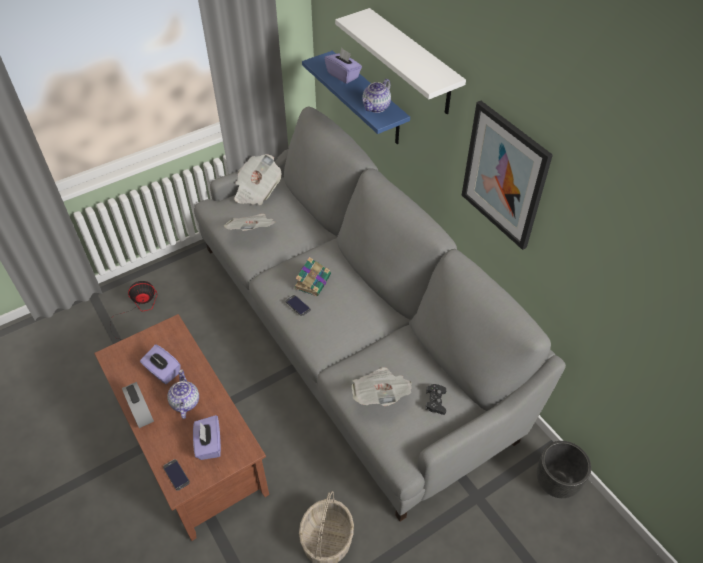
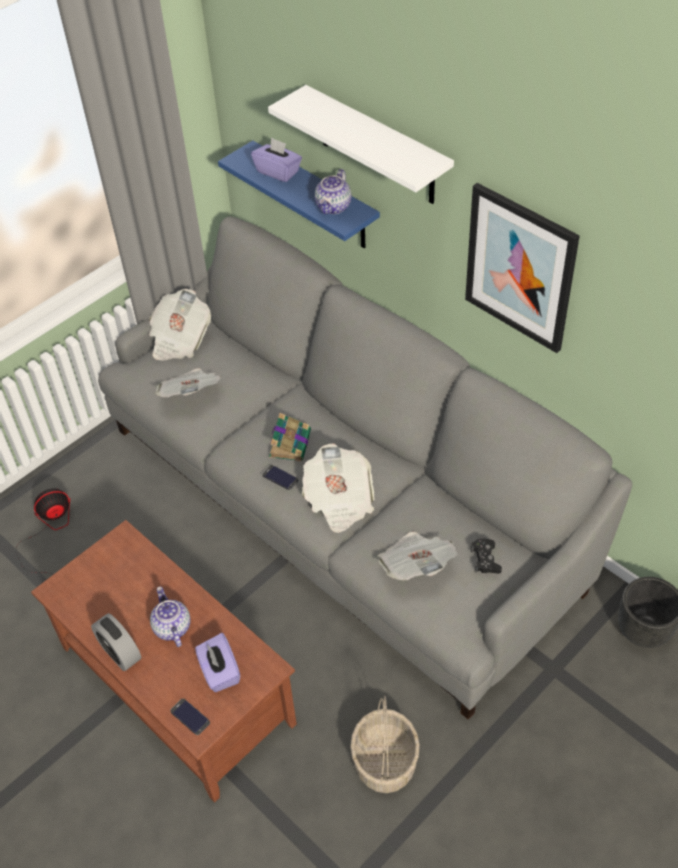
camera: 10 degrees left, 0 degrees up
purple tissue box [140,344,180,384] -> none
none -> newspaper [302,443,374,533]

